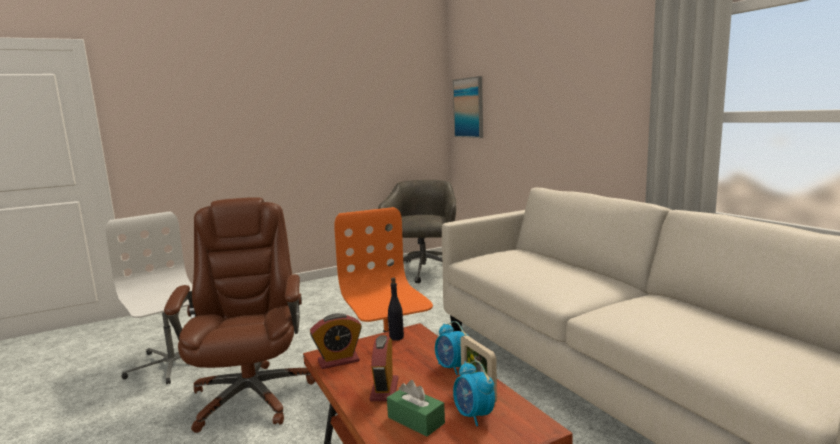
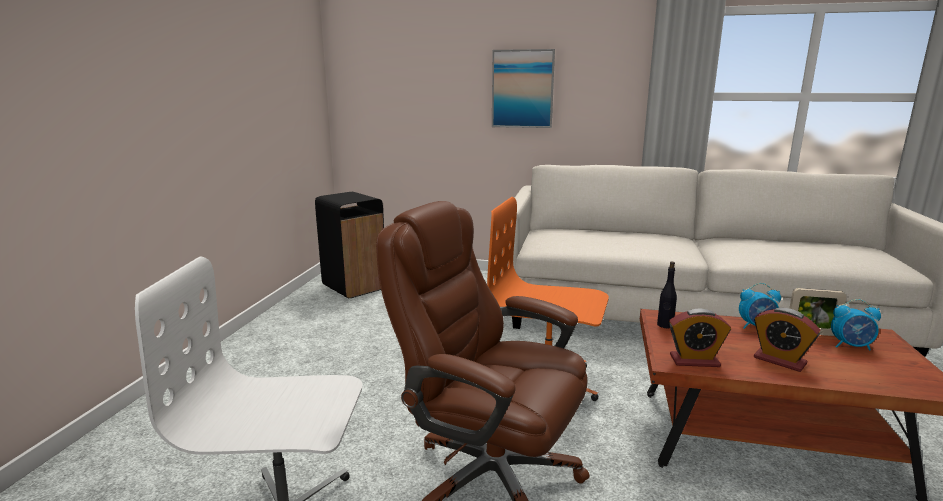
camera: 50 degrees left, 5 degrees up
alarm clock [310,313,362,369] -> alarm clock turned 75 degrees clockwise [669,308,731,367]
grey office chair [378,180,456,284] -> black trash can [315,192,384,298]
green tissue box [387,380,445,437] -> none
picture [453,76,483,138] -> picture moved to [492,49,555,128]

